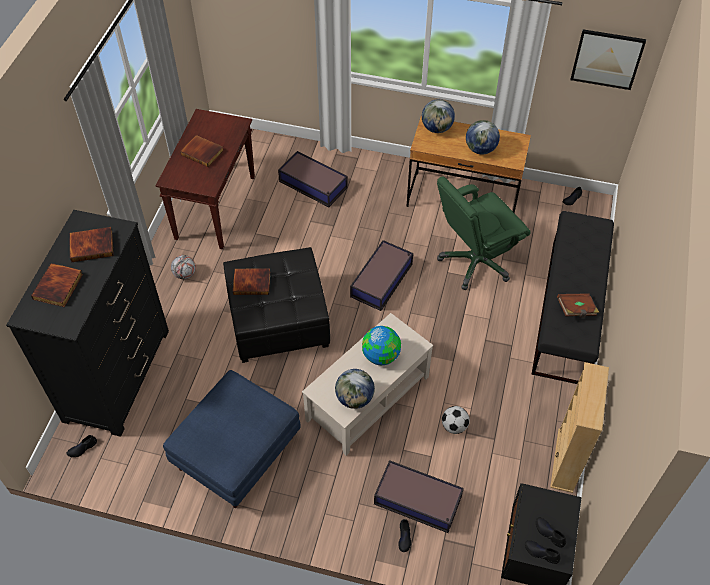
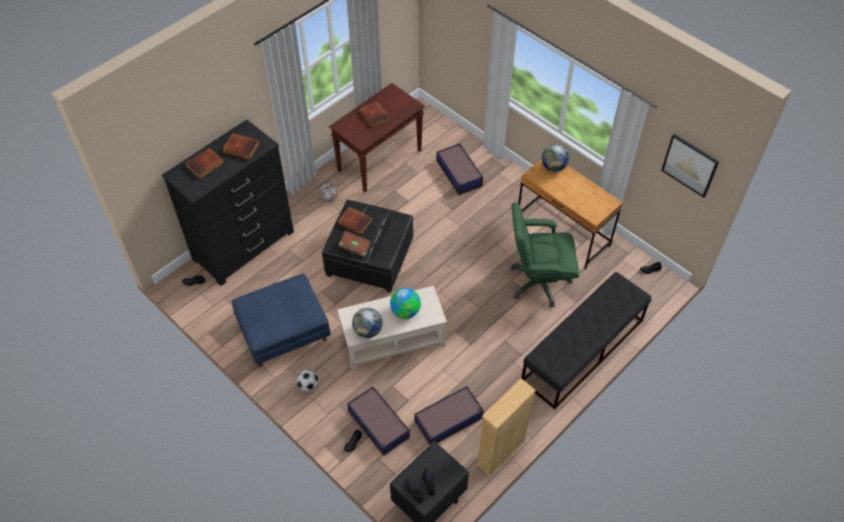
camera: 30 degrees right, 0 degrees up
storage box [350,240,413,311] -> storage box moved to [415,386,484,445]
football [442,406,470,434] -> football moved to [296,370,318,392]
globe [466,120,500,155] -> none
brown book [557,293,599,318] -> brown book moved to [338,230,371,257]

